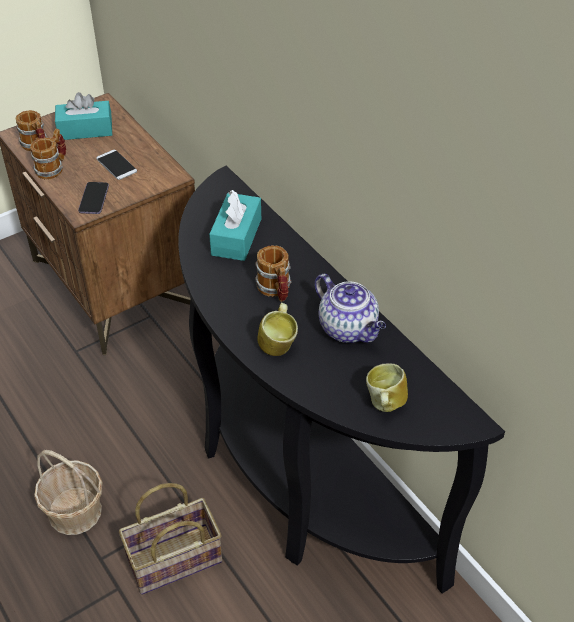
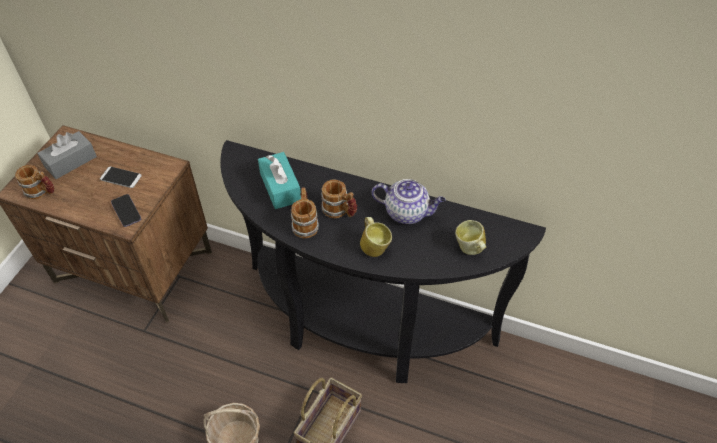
camera: 35 degrees left, 5 degrees up
mug [30,129,66,179] -> mug moved to [291,187,319,238]
turquoise tissue box [55,92,112,140] -> grey tissue box [37,131,97,179]

